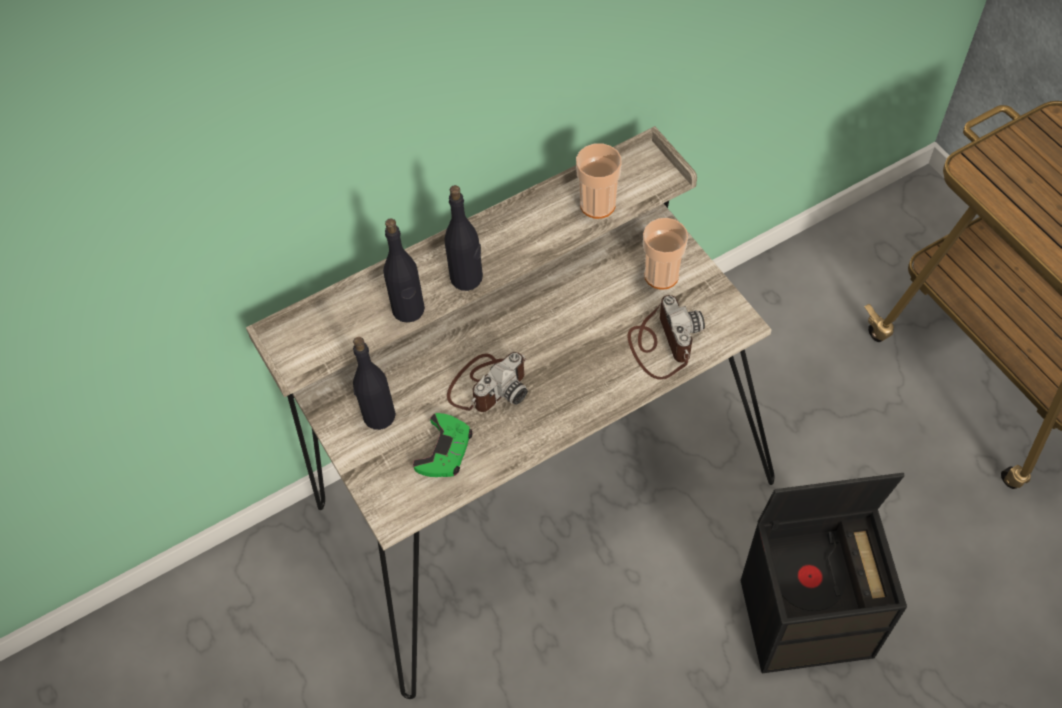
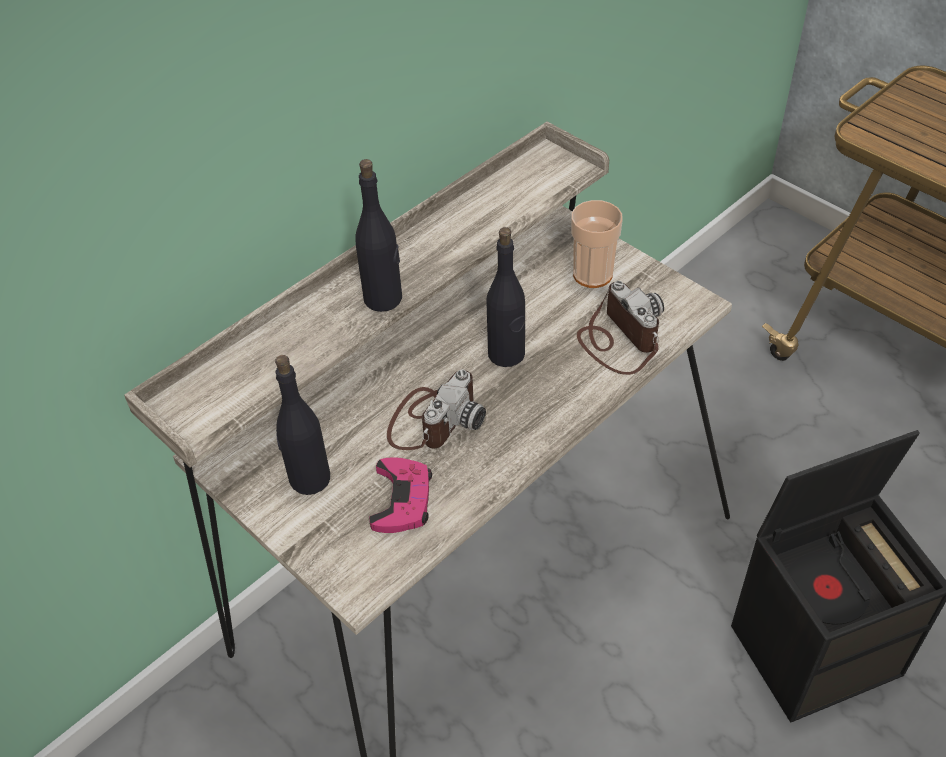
camera: 15 degrees left, 10 degrees down
black bottle [383,218,425,323] -> black bottle moved to [486,227,525,367]
green game controller [413,413,472,477] -> pink game controller [369,457,432,533]
cup [576,143,622,219] -> none

